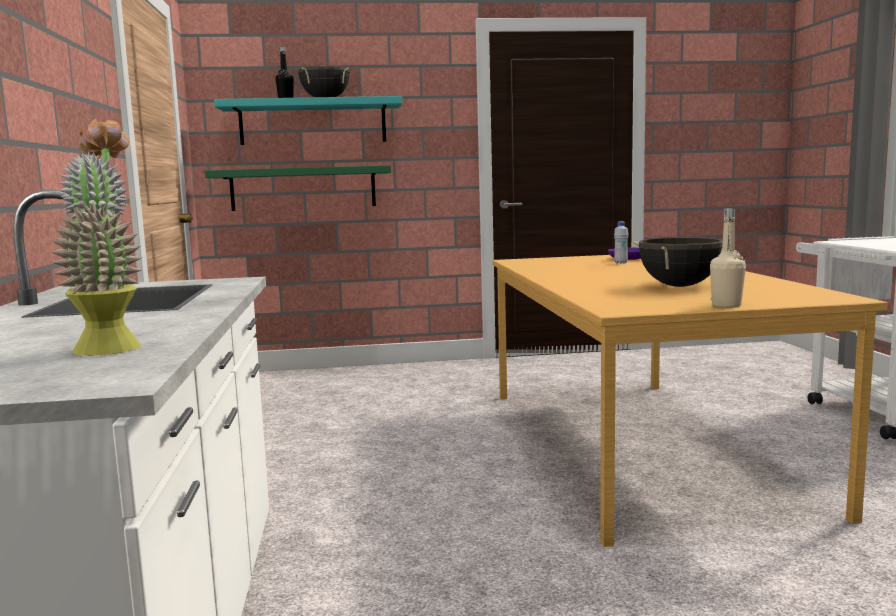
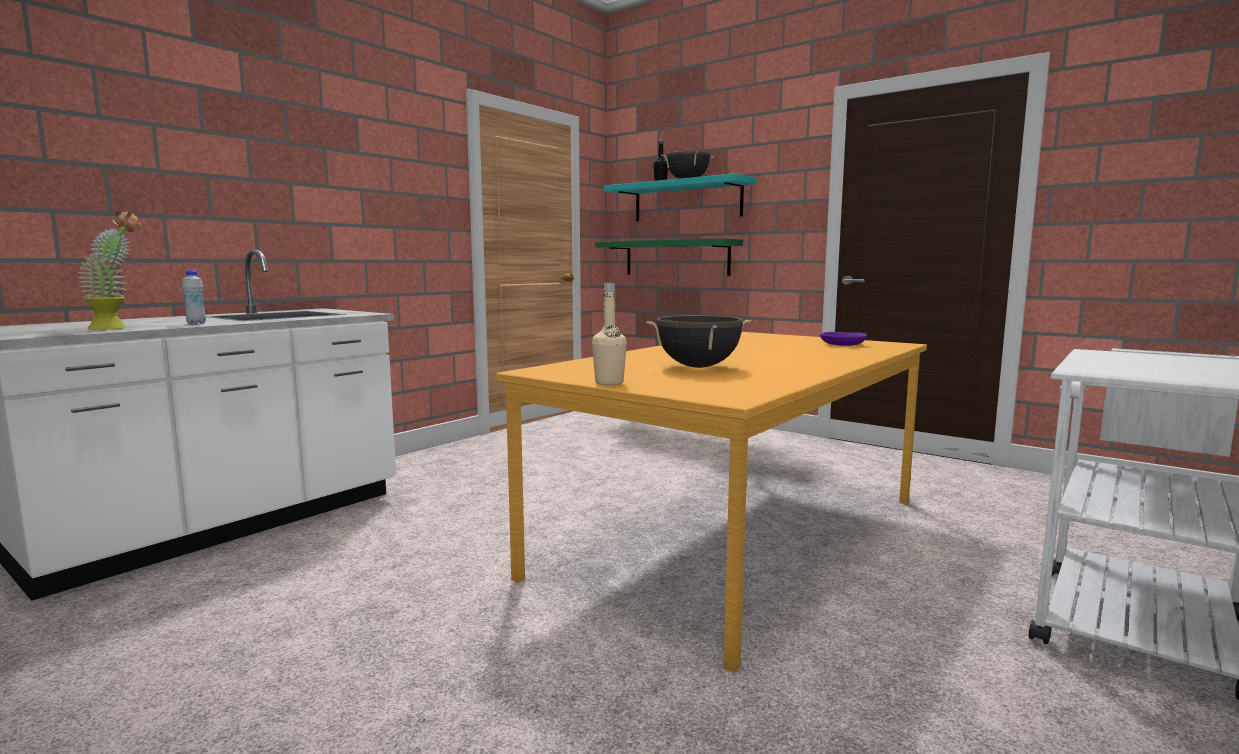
camera: 45 degrees right, 0 degrees up
white bottle [614,221,629,264] -> white bottle moved to [182,270,206,324]

